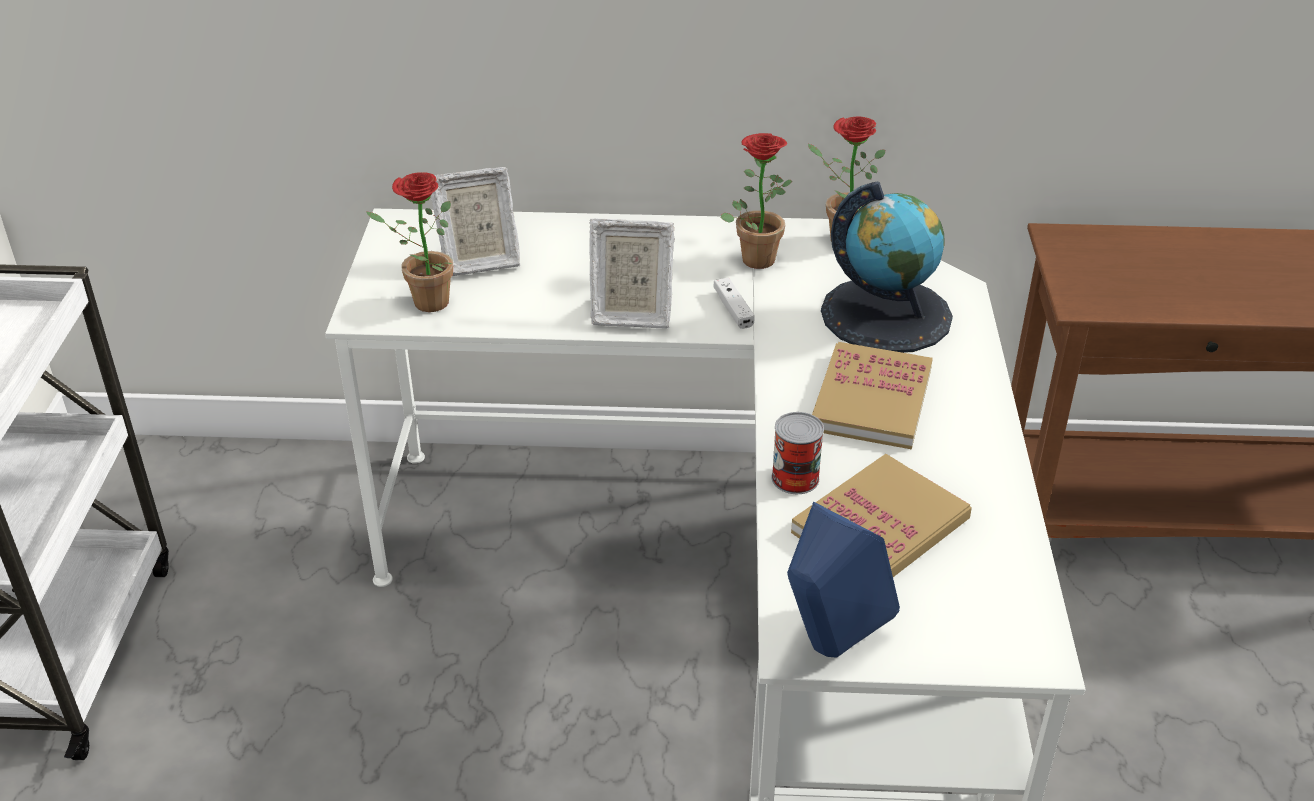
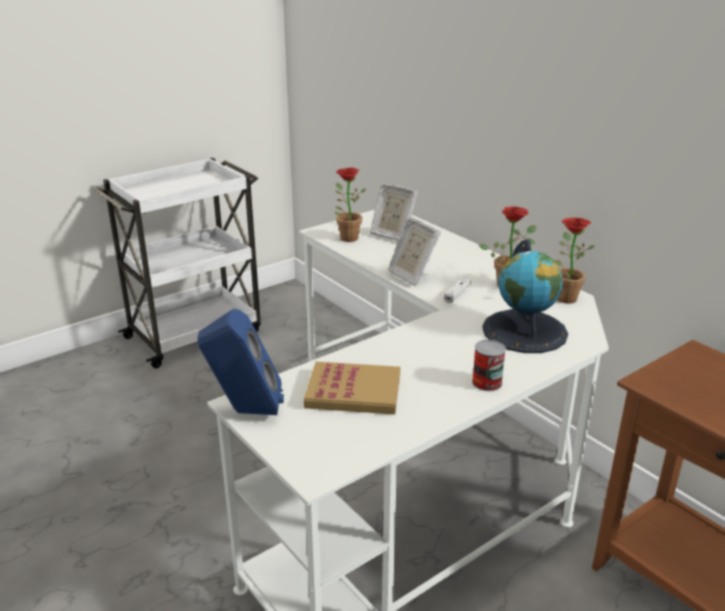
camera: 50 degrees right, 10 degrees down
can [771,412,824,494] -> can moved to [472,340,506,391]
book [812,342,933,450] -> none

